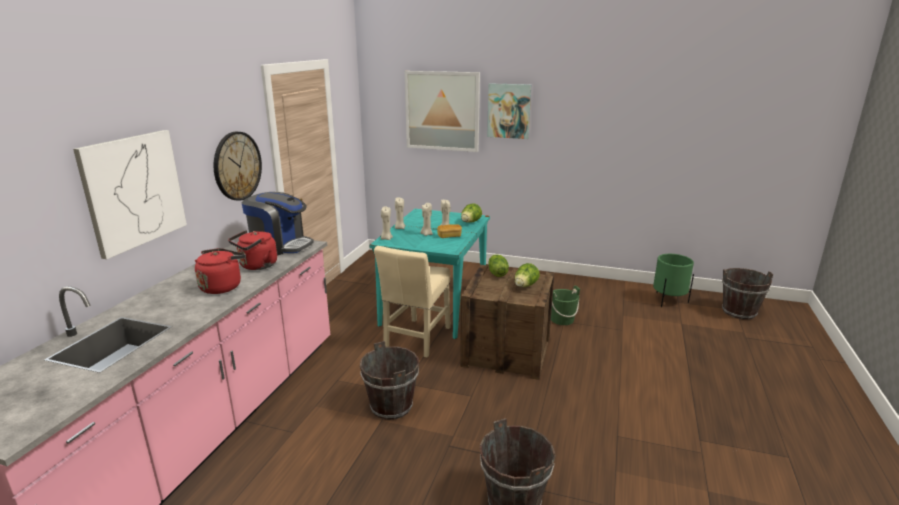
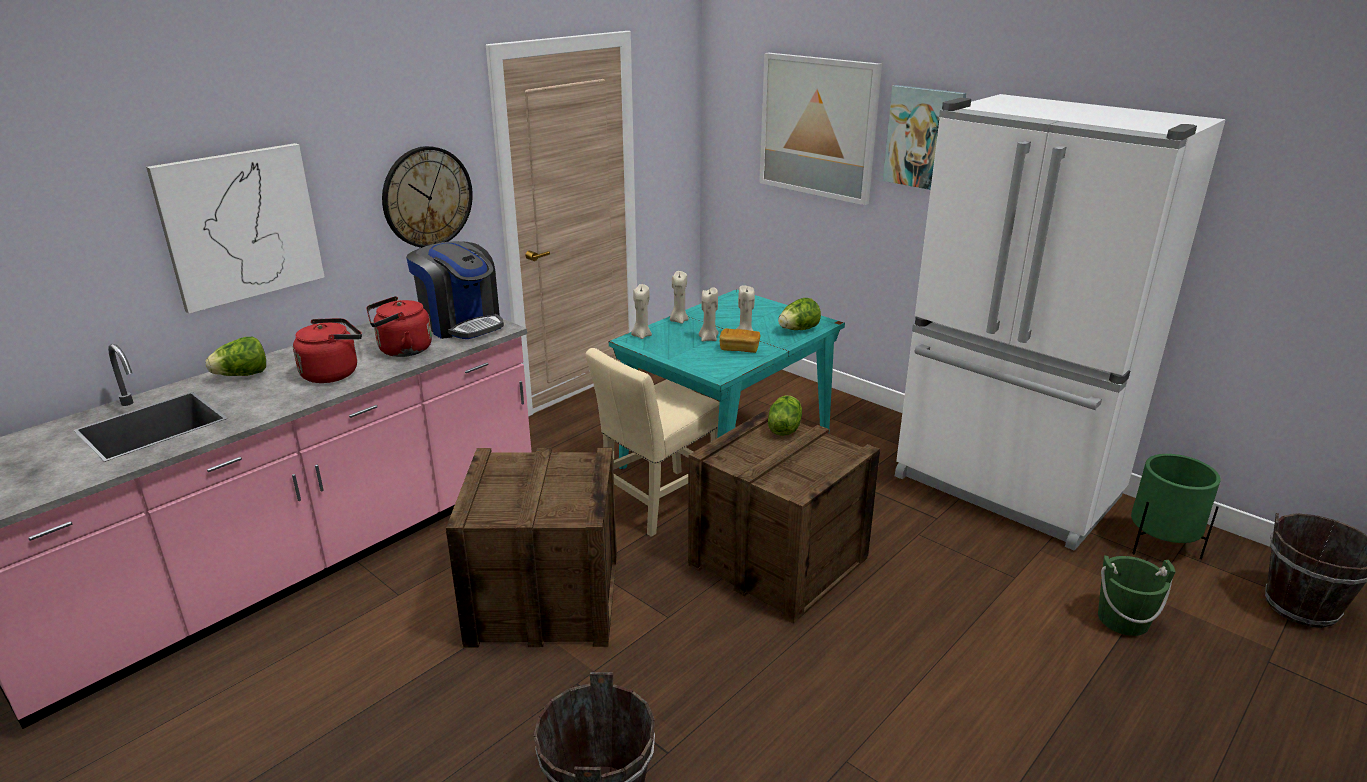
camera: 25 degrees right, 5 degrees up
brown bucket [360,341,419,420] -> crate [446,448,617,648]
lettuce [515,263,540,287] -> lettuce moved to [205,337,266,376]
green bucket [551,285,580,325] -> green bucket moved to [1098,555,1176,636]
none -> white fridge [895,94,1226,551]

